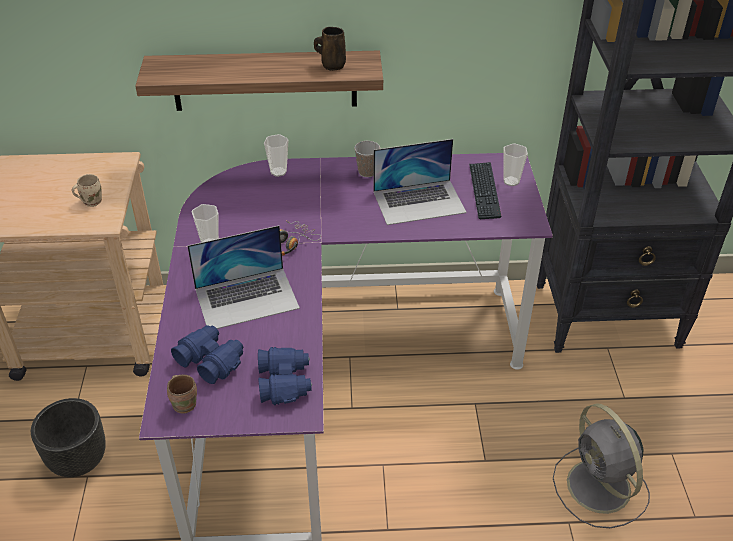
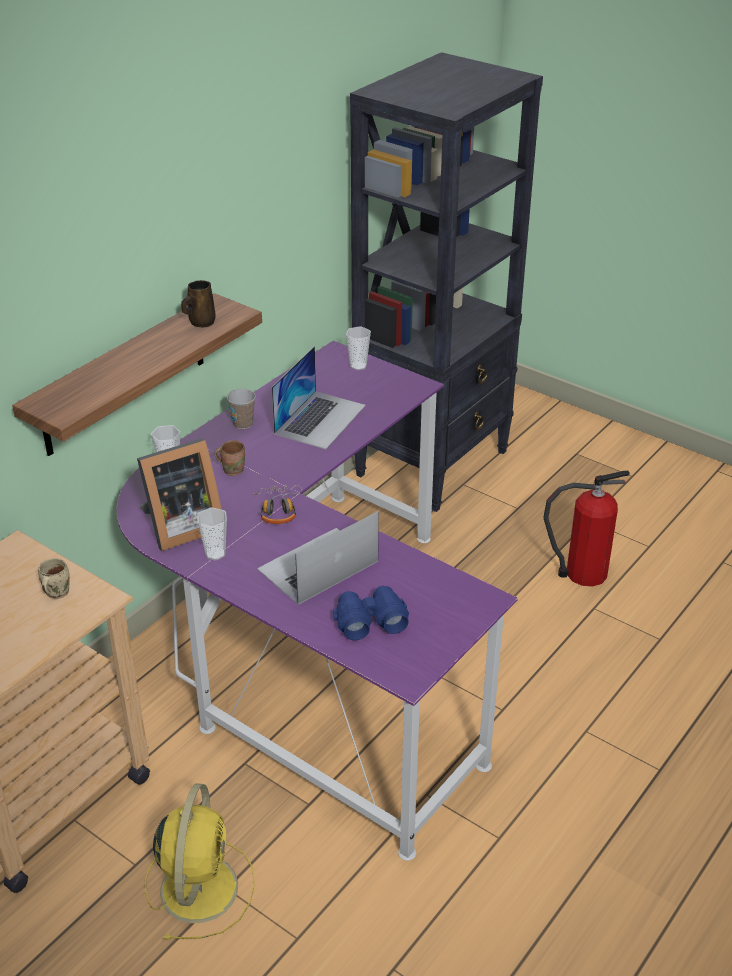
camera: 50 degrees left, 5 degrees down
black planter [31,398,106,477] -> yellow fan [145,783,255,940]
brown mug [167,375,197,413] -> brown mug moved to [214,440,245,476]
laptop [187,226,300,329] -> laptop turned 150 degrees counterclockwise [257,511,379,605]
blue binoculars [258,347,312,405] -> none
keyboard [469,162,501,219] -> none
grey fan [553,403,650,528] -> fire extinguisher [543,471,630,587]
none -> picture frame [137,438,222,551]

